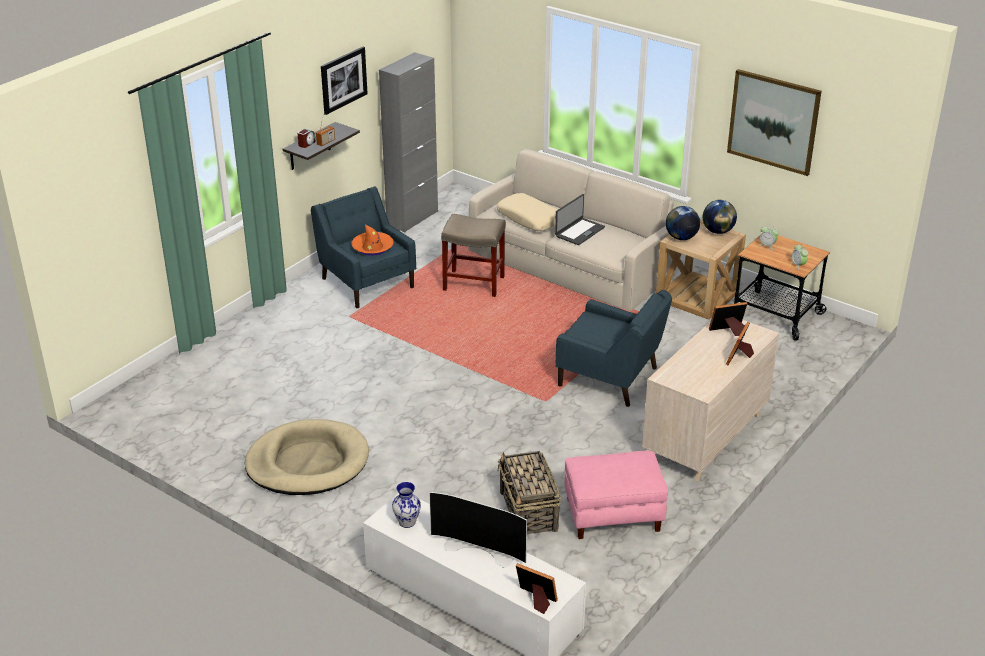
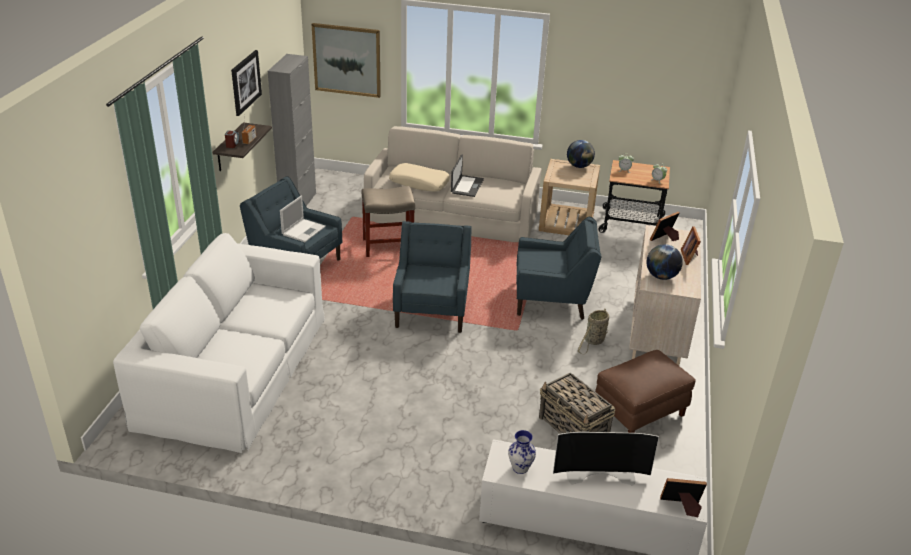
camera: 25 degrees left, 0 degrees up
beige dog bed [245,419,369,495] -> none
orange hat [351,225,394,256] -> laptop [280,196,326,242]
pink ottoman [564,451,668,539] -> brown ottoman [595,350,696,433]
globe [666,206,700,240] -> globe moved to [646,244,683,280]
picture [727,69,822,176] -> picture moved to [312,23,381,98]
none -> white sofa [113,233,325,453]
none -> blue armchair [393,221,472,333]
none -> basket [578,308,609,354]

